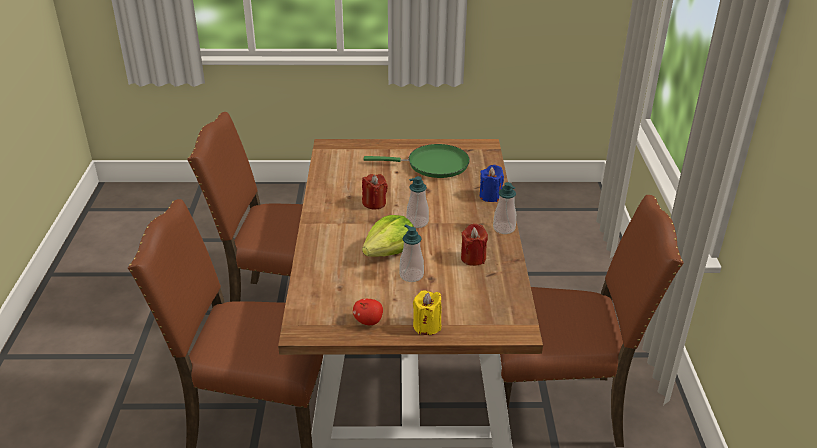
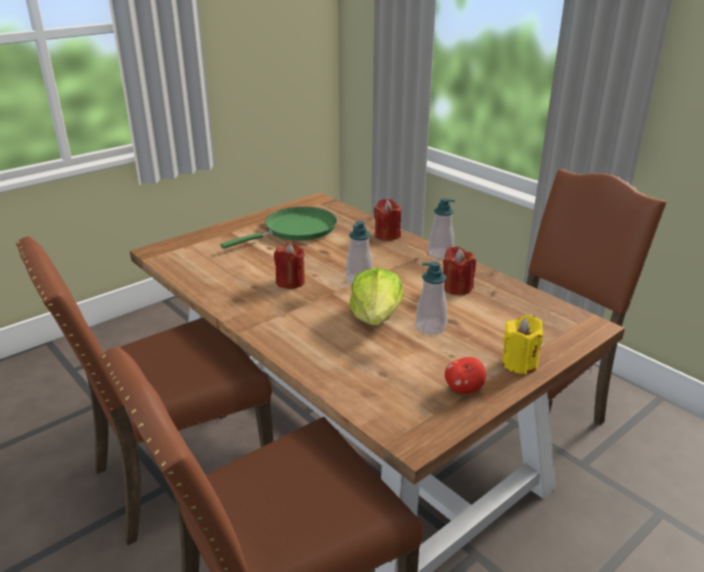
camera: 40 degrees left, 5 degrees down
blue candle [480,165,504,202] -> red candle [374,199,401,241]

